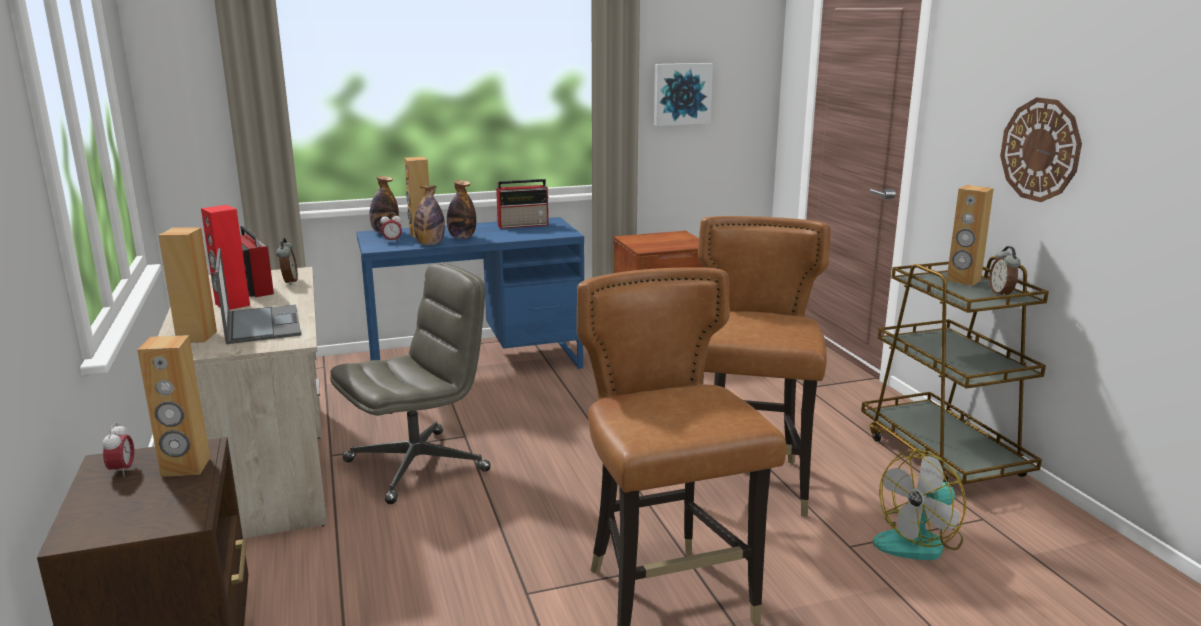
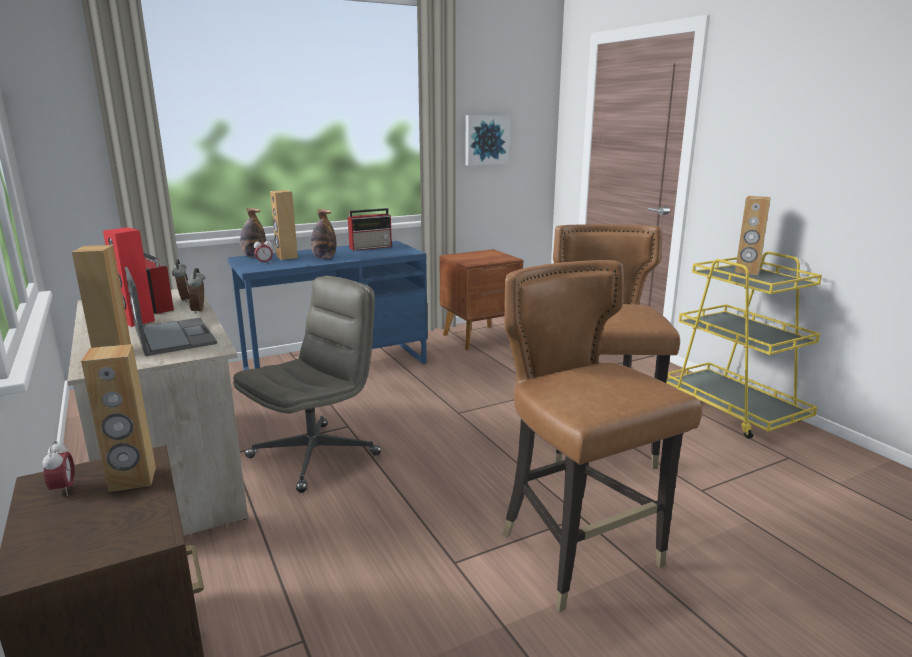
camera: 10 degrees left, 0 degrees up
bottle [414,186,445,245] -> none
brown cart [861,256,1049,485] -> yellow cart [666,251,822,439]
fan [873,449,966,560] -> none
alarm clock [989,246,1021,296] -> alarm clock moved to [187,268,205,314]
wall clock [1000,97,1082,202] -> none

